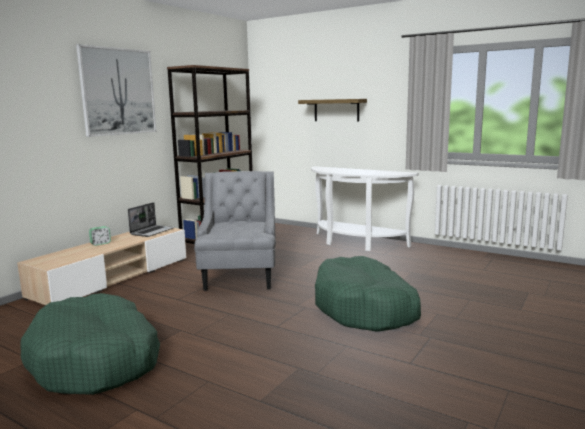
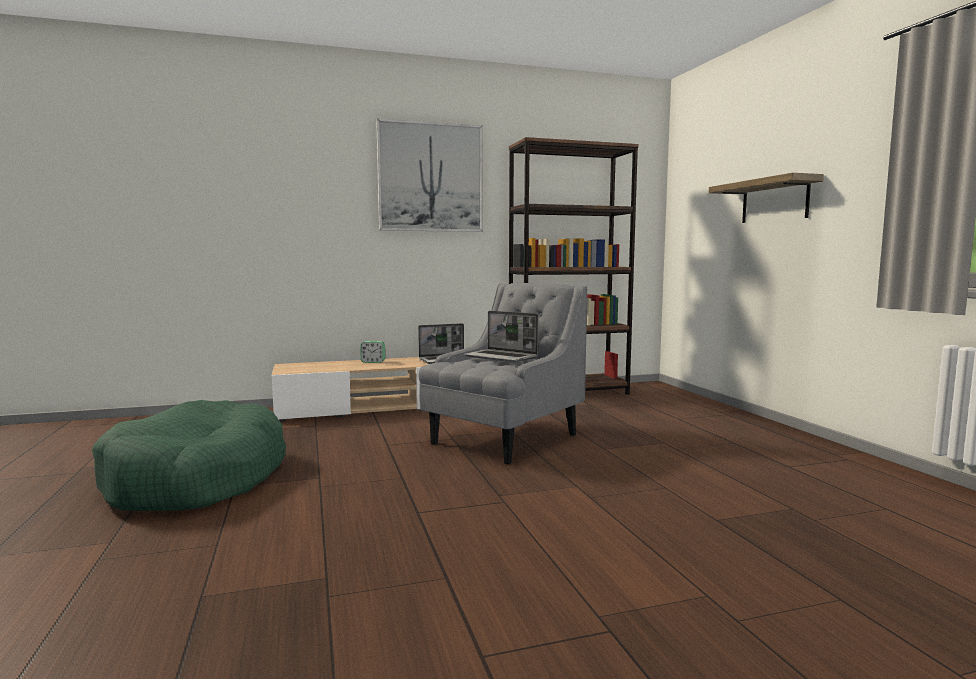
camera: 40 degrees right, 5 degrees down
white console table [311,166,419,251] -> none
green dog bed [315,256,421,332] -> none
none -> laptop [464,311,538,362]

